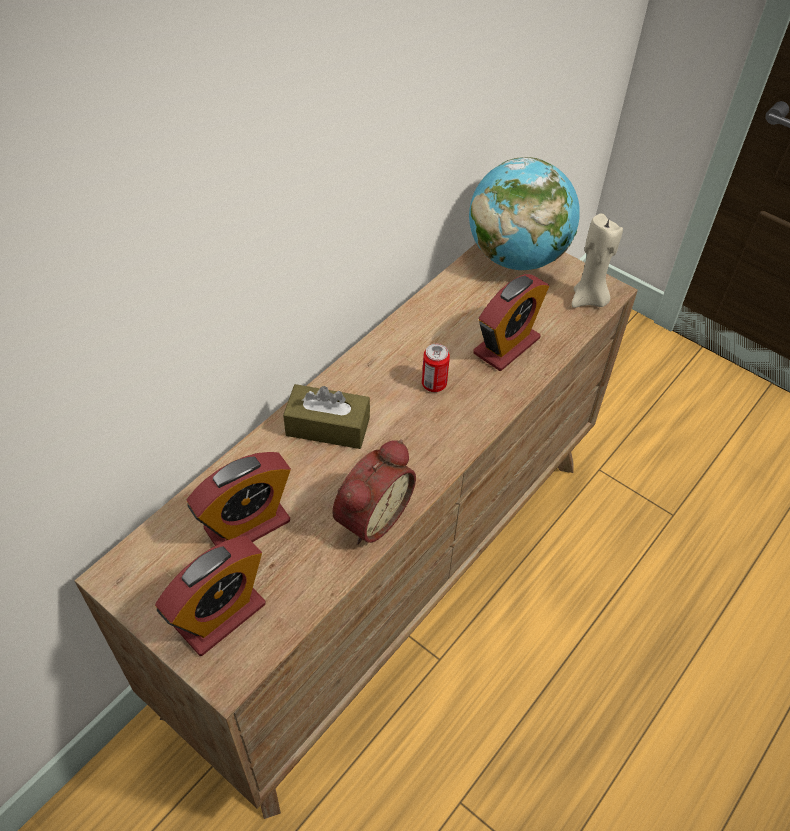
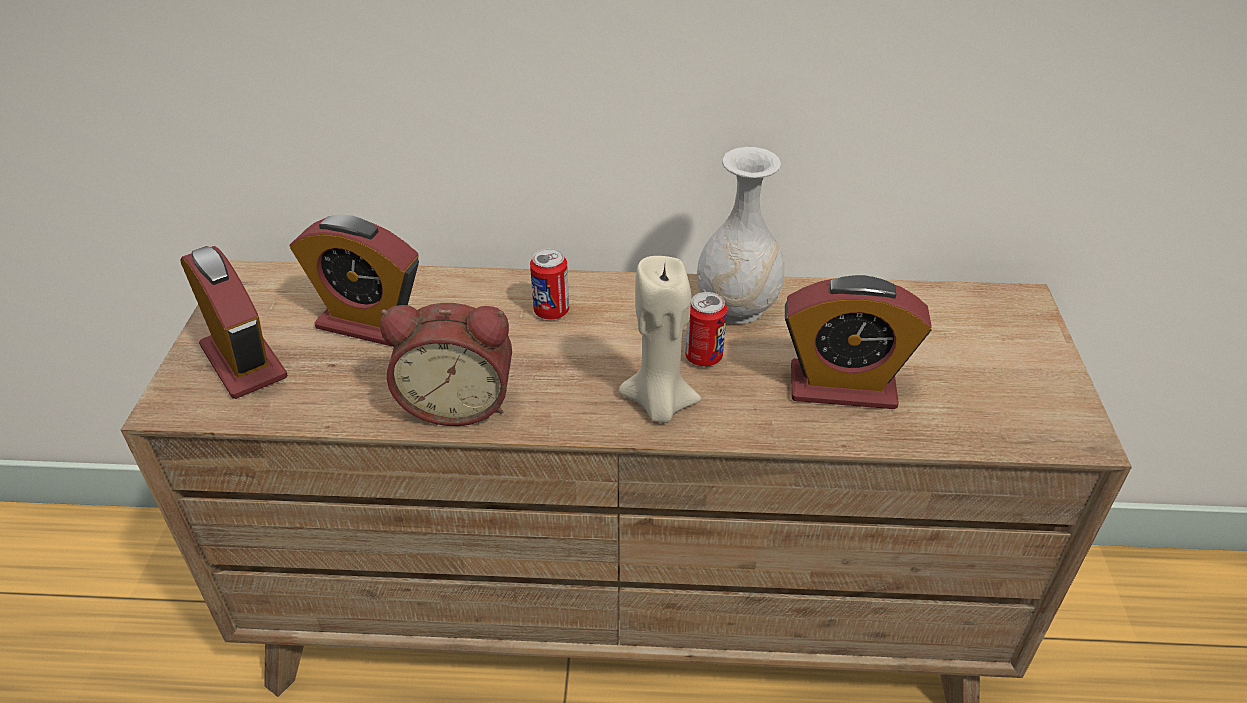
camera: 55 degrees right, 10 degrees down
alarm clock [155,536,266,656] -> alarm clock turned 135 degrees counterclockwise [180,246,287,399]
brown tissue box [283,384,370,449] -> can [530,248,569,319]
globe [469,157,580,270] -> none
beige candle [572,213,623,308] -> beige candle moved to [619,256,701,423]
none -> white vase [697,147,784,324]

